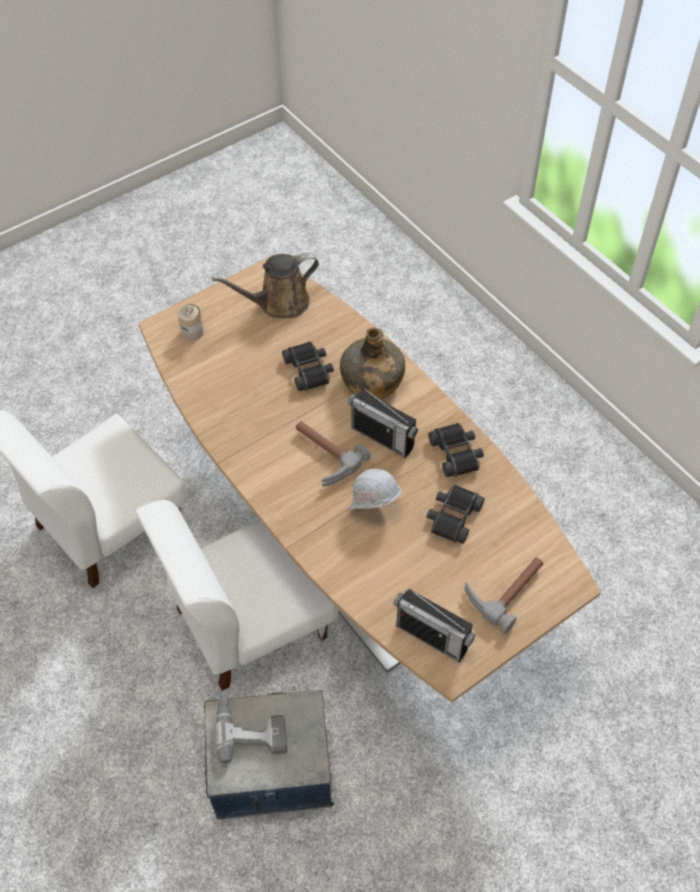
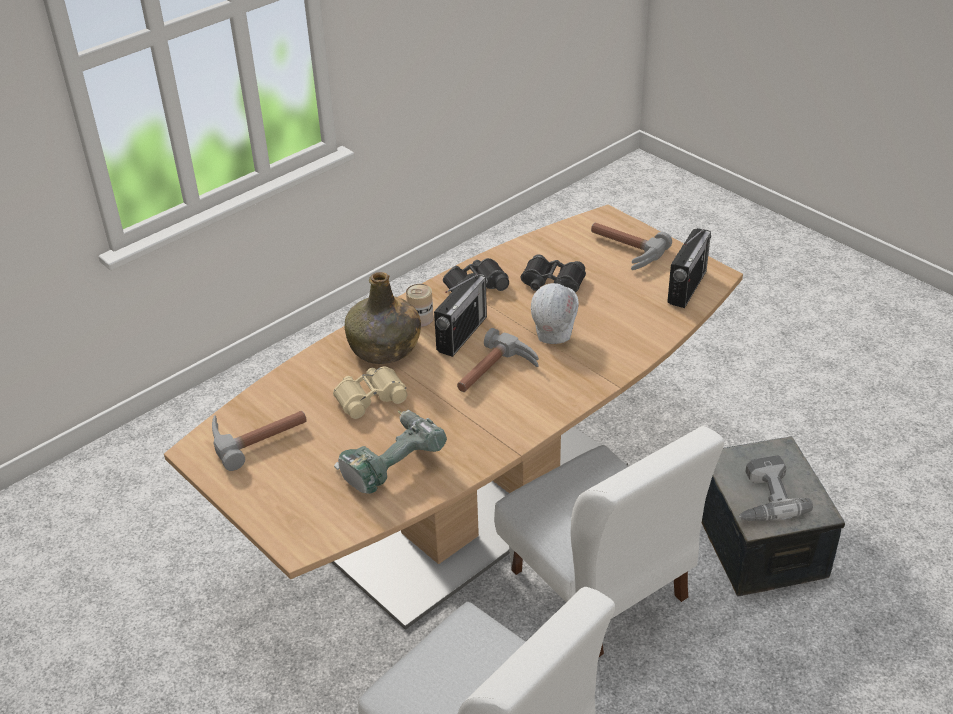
camera: 95 degrees left, 15 degrees down
can [178,304,204,341] -> can moved to [406,284,434,327]
brown watering can [212,253,319,318] -> hammer [212,411,307,471]
black binoculars [282,341,334,391] -> beige binoculars [333,367,407,419]
none -> power drill [334,410,447,494]

